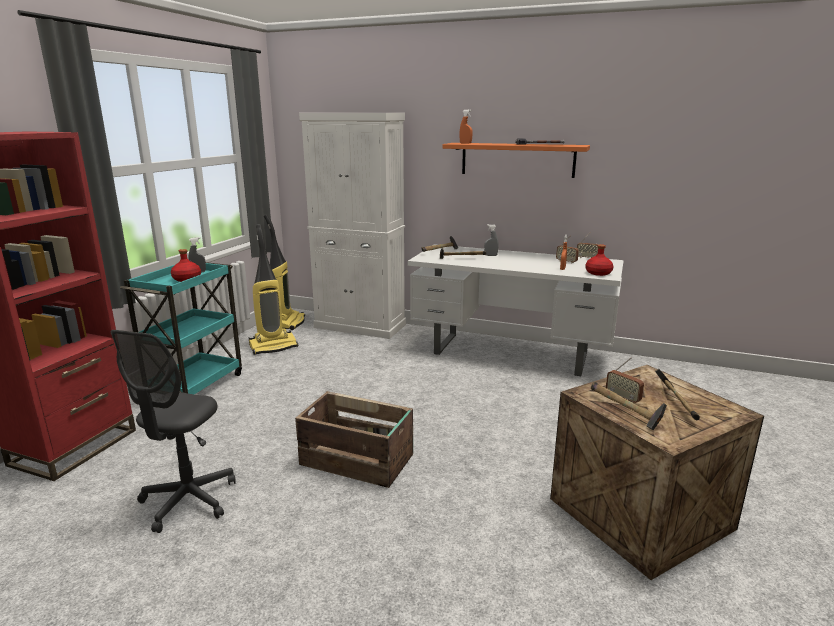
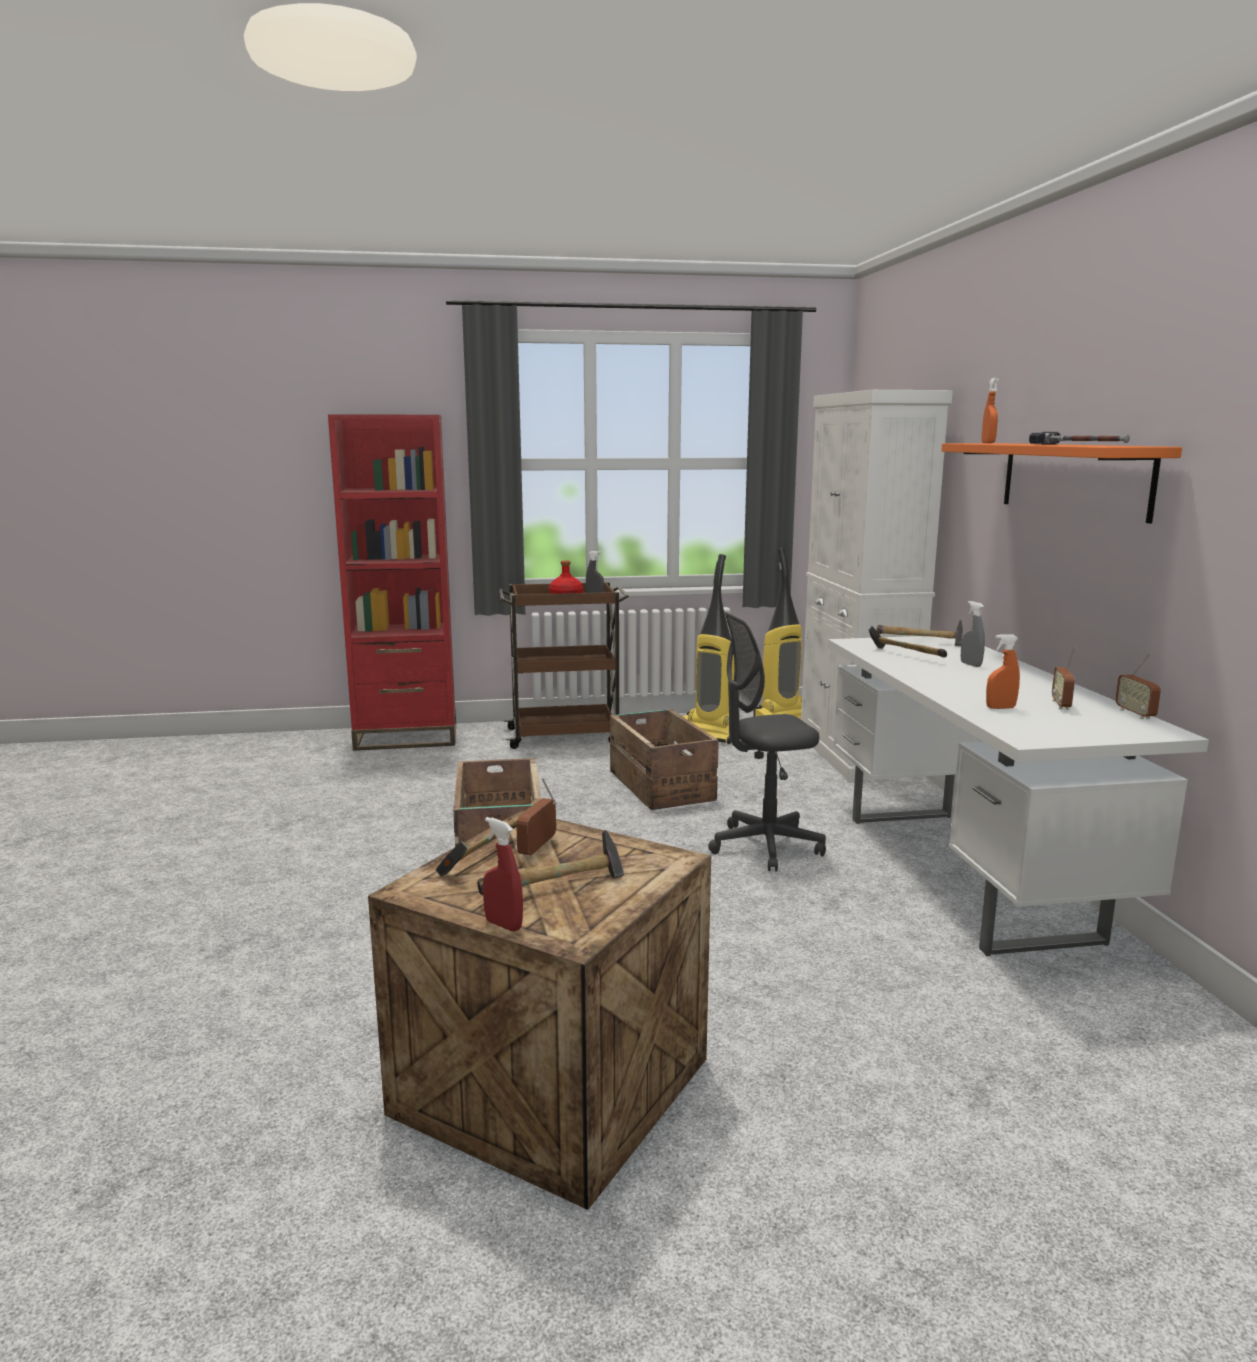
camera: 60 degrees right, 5 degrees down
grey office chair [111,330,236,533] -> grey office chair moved to [708,612,826,871]
turquoise cart [120,262,242,394] -> brown cart [499,582,629,749]
red bottle [585,244,614,276] -> none
none -> red spray bottle [483,817,523,932]
none -> crate [610,709,719,810]

